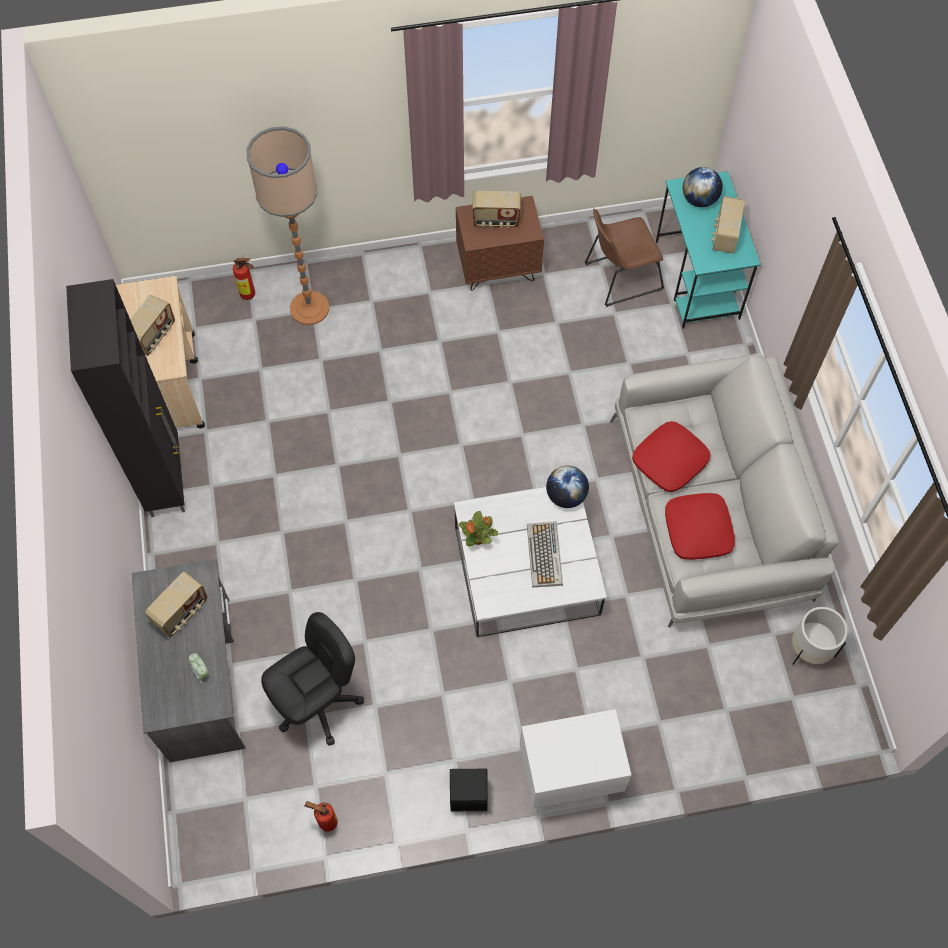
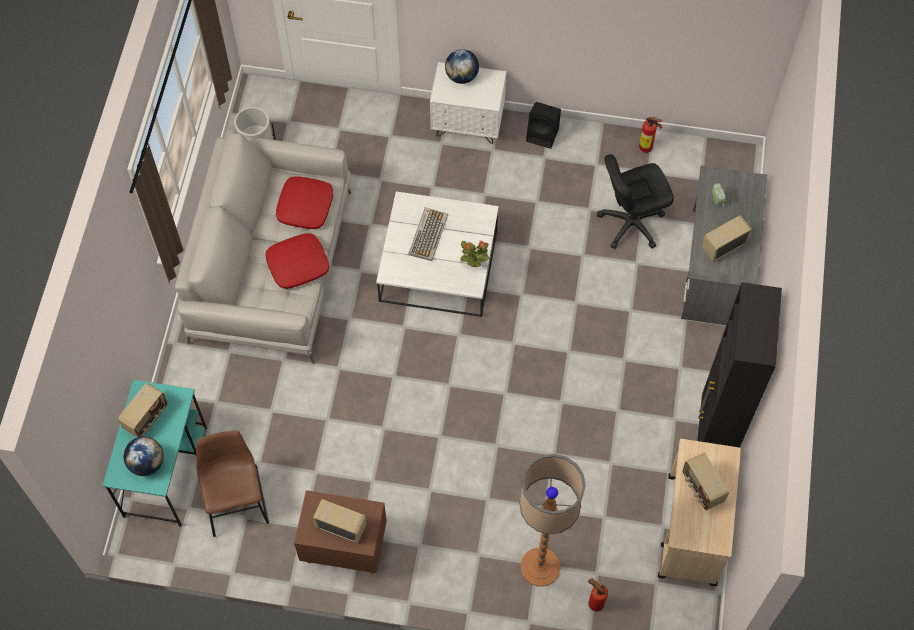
camera: 160 degrees left, 0 degrees up
radio [130,295,175,356] -> radio turned 75 degrees counterclockwise [683,453,729,510]
globe [546,466,589,508] -> globe moved to [445,49,479,84]
brown chair [585,209,664,307] -> brown chair turned 105 degrees counterclockwise [196,430,269,537]

